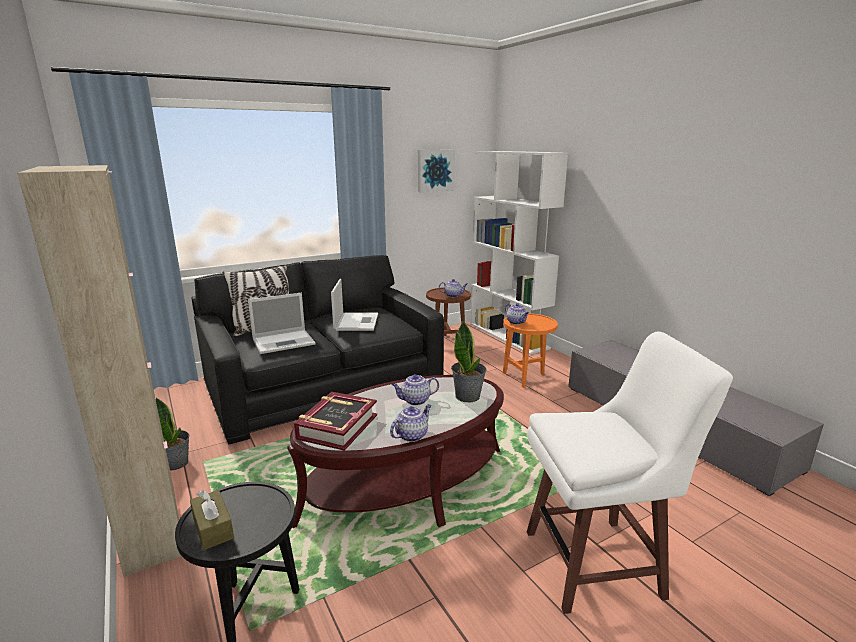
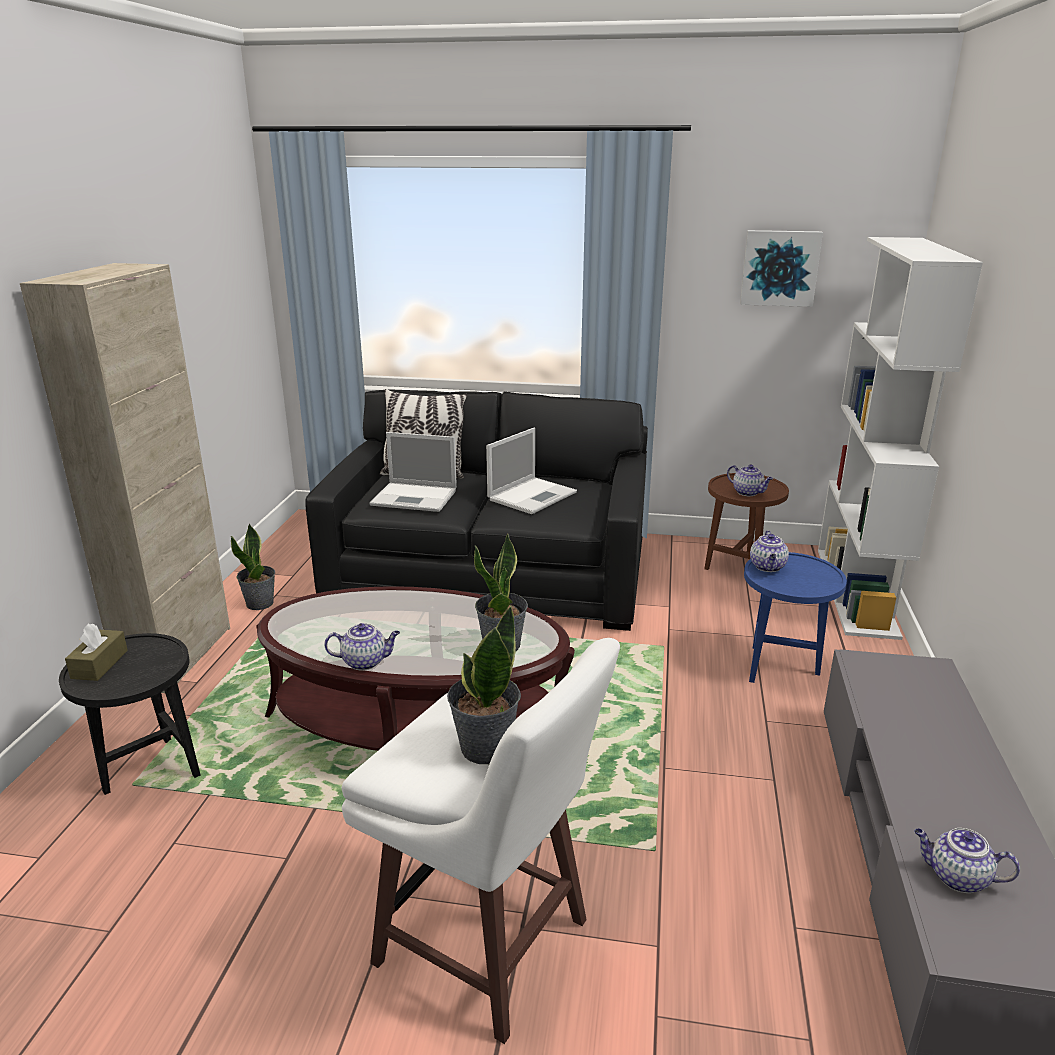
camera: 40 degrees right, 5 degrees up
book [294,392,377,451] -> none
teapot [391,374,439,406] -> teapot moved to [914,828,1020,893]
orange side table [503,313,558,388] -> blue side table [744,552,847,683]
none -> potted plant [447,606,521,764]

